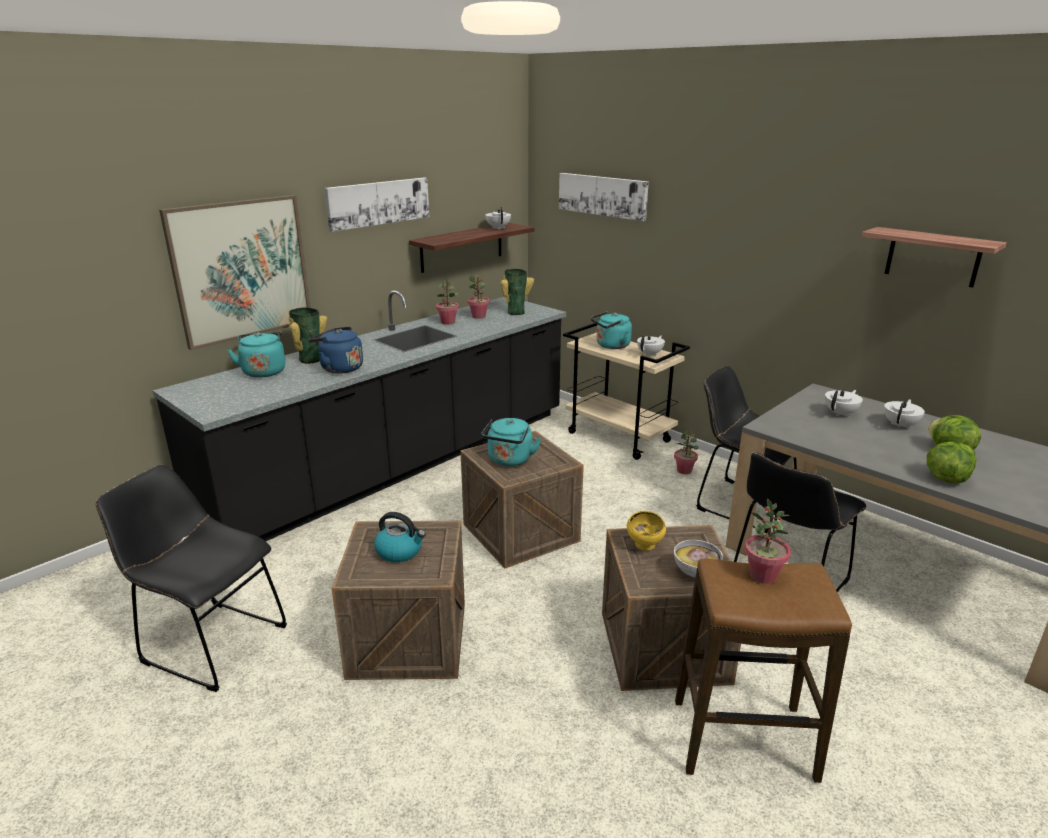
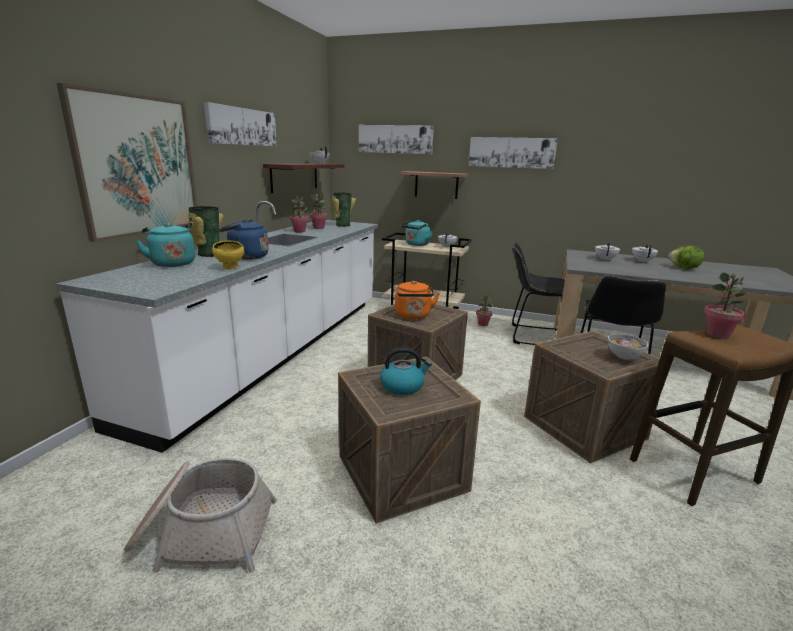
camera: 25 degrees left, 5 degrees down
black chair [96,464,287,692] -> basket [124,458,277,573]
black counter [153,290,566,541] -> white counter [56,201,378,453]
turquoise kettle [481,418,541,466] -> orange kettle [395,281,440,319]
yellow bowl [627,511,666,551] -> yellow bowl moved to [212,241,244,269]
shelf [862,227,1007,288] -> shelf moved to [401,171,468,199]
lettuce [927,441,977,484] -> none
none -> picture [469,137,558,169]

